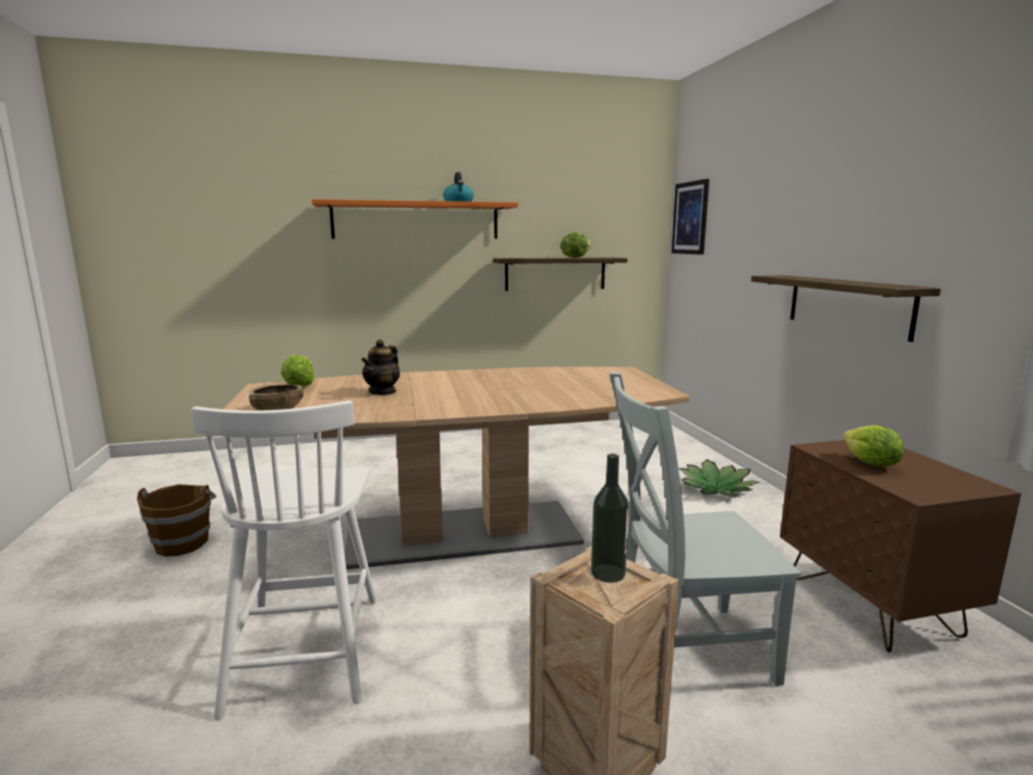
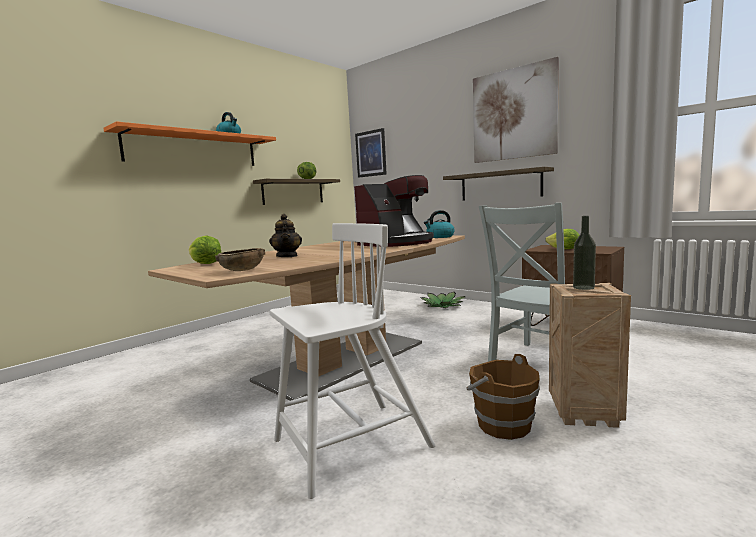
camera: 35 degrees left, 5 degrees down
brown bucket [137,484,217,557] -> brown bucket moved to [466,354,540,440]
white chair [191,400,377,720] -> white chair turned 75 degrees counterclockwise [269,223,435,499]
none -> coffee machine [354,175,434,247]
none -> kettle [424,210,455,238]
none -> picture [473,57,559,163]

